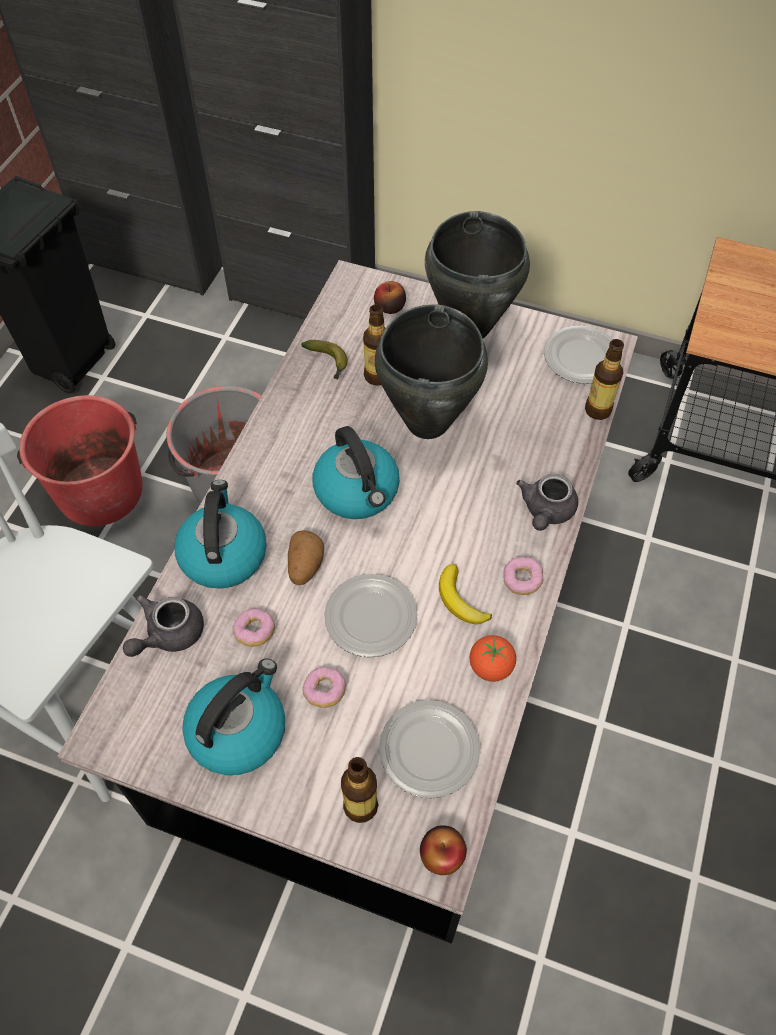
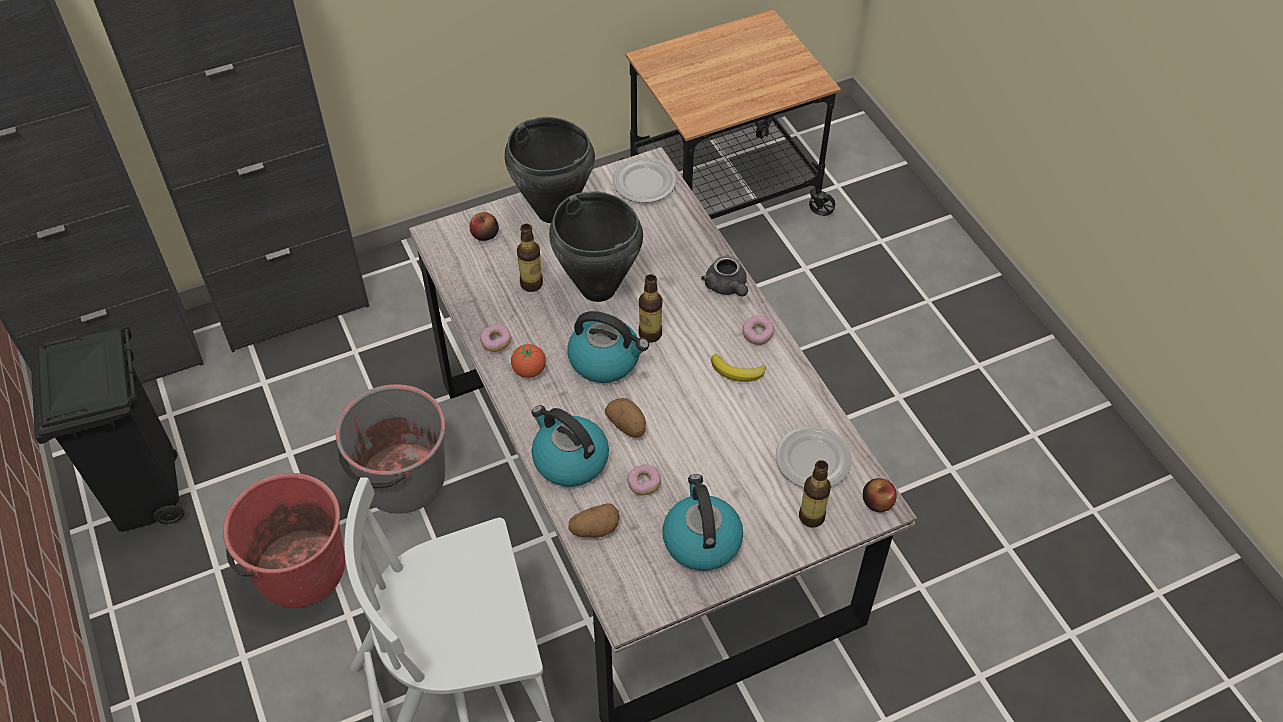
camera: 45 degrees left, 5 degrees down
grey teapot [123,595,204,657] -> potato [568,503,620,538]
banana [301,340,348,380] -> none
donut [302,667,346,708] -> donut moved to [480,324,511,352]
plate [324,574,417,658] -> none
tomato [470,635,516,682] -> tomato moved to [511,344,546,378]
bottle [585,339,624,420] -> bottle moved to [638,274,662,343]

